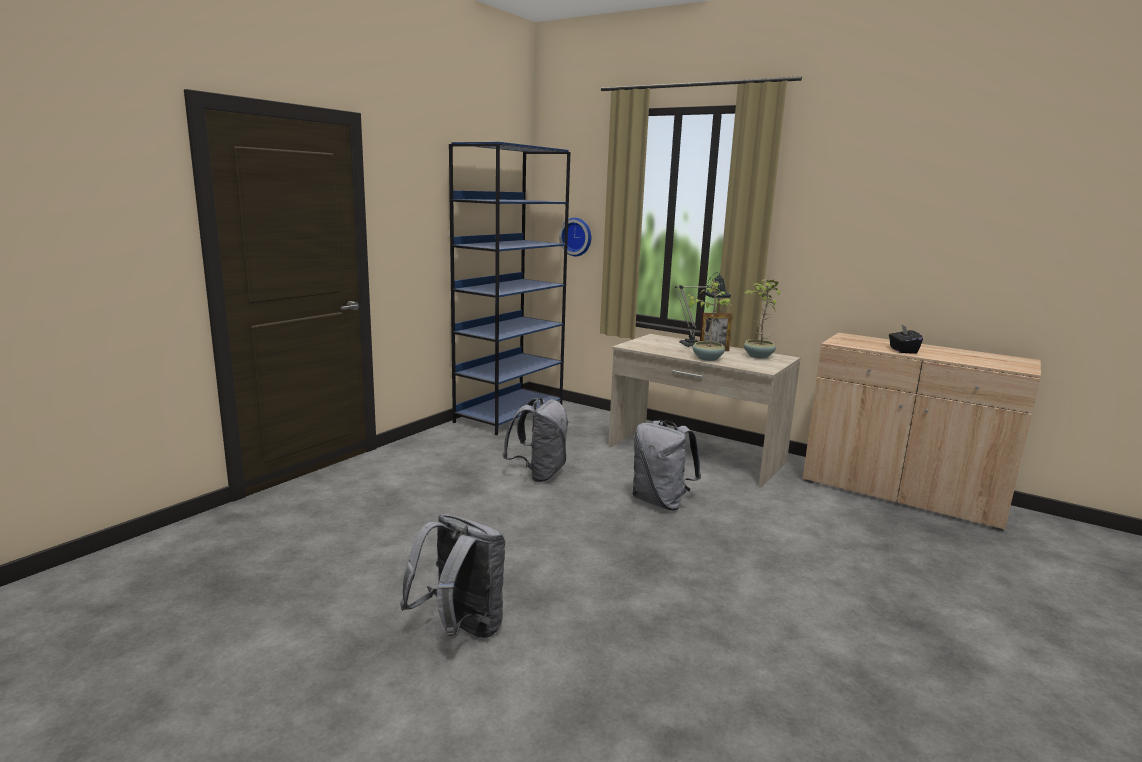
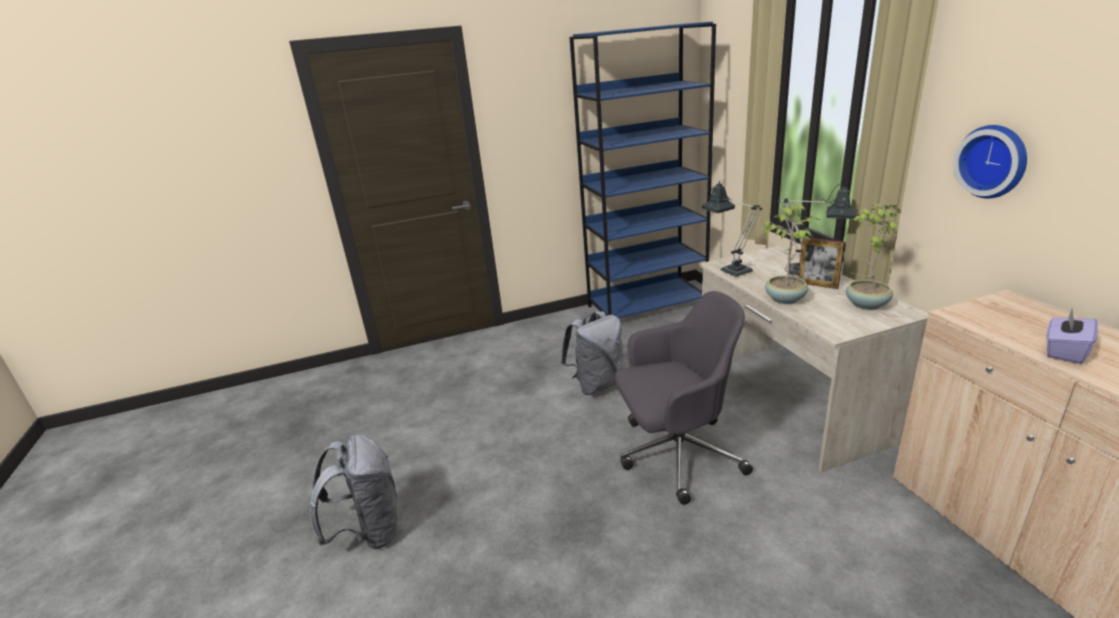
camera: 40 degrees right, 10 degrees up
wall clock [559,218,591,256] -> wall clock moved to [953,125,1027,198]
grey backpack [632,420,701,510] -> grey office chair [615,291,753,505]
black tissue box [889,325,923,354] -> purple tissue box [1047,309,1098,364]
none -> table lamp [702,180,762,277]

